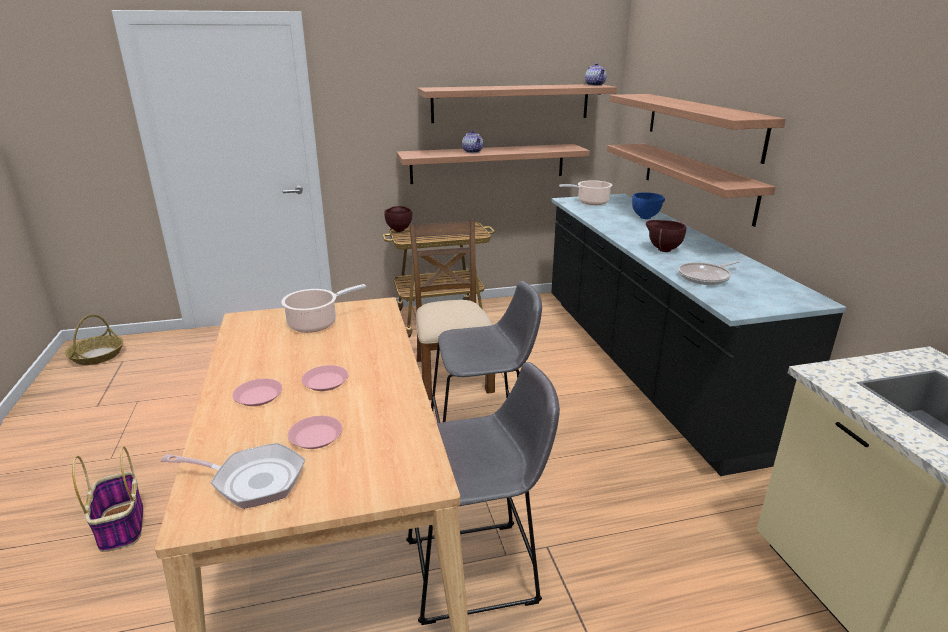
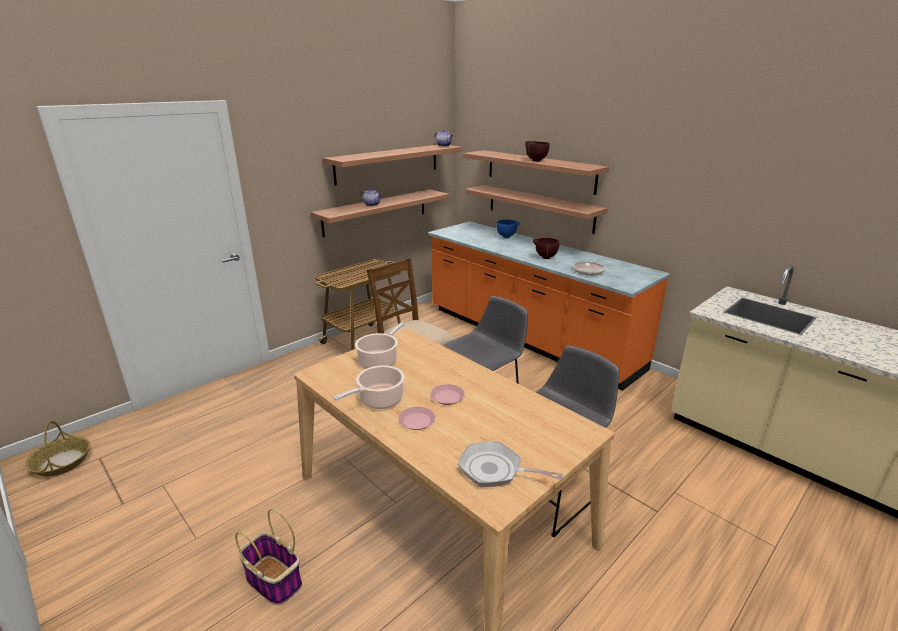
camera: 30 degrees left, 0 degrees up
frying pan [161,443,305,509] -> frying pan turned 135 degrees counterclockwise [458,442,563,487]
pink plate [288,416,342,449] -> none
brown bowl [384,206,412,232] -> brown bowl moved to [525,141,550,162]
black counter [551,194,846,476] -> orange counter [428,221,670,391]
cooking pot [559,180,612,205] -> cooking pot moved to [333,365,405,409]

